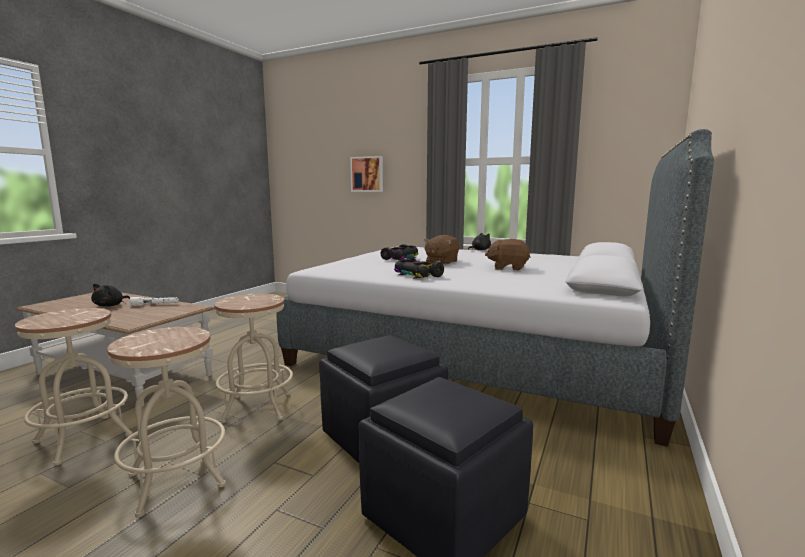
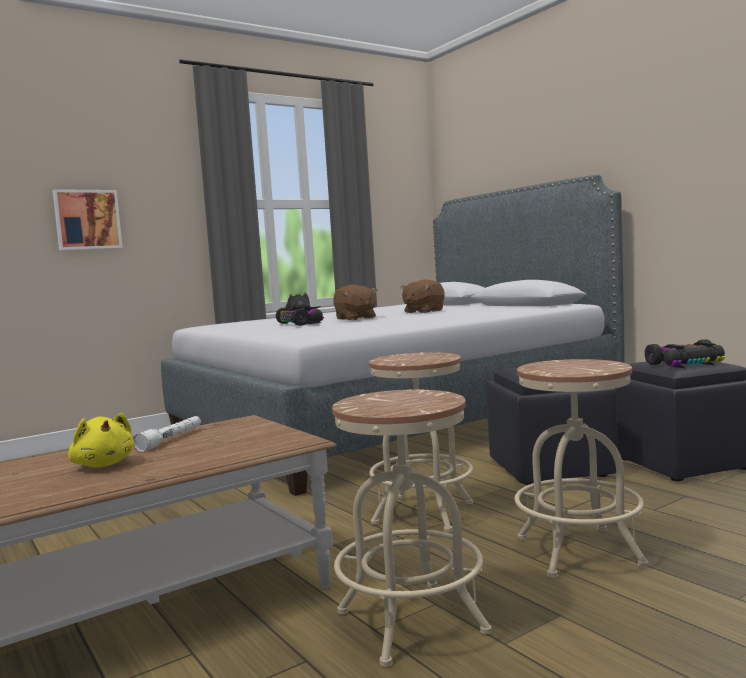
camera: 60 degrees left, 5 degrees down
black plush toy [91,284,130,307] -> yellow plush toy [68,413,134,467]
toy car [394,257,444,279] -> toy car moved to [645,339,725,369]

